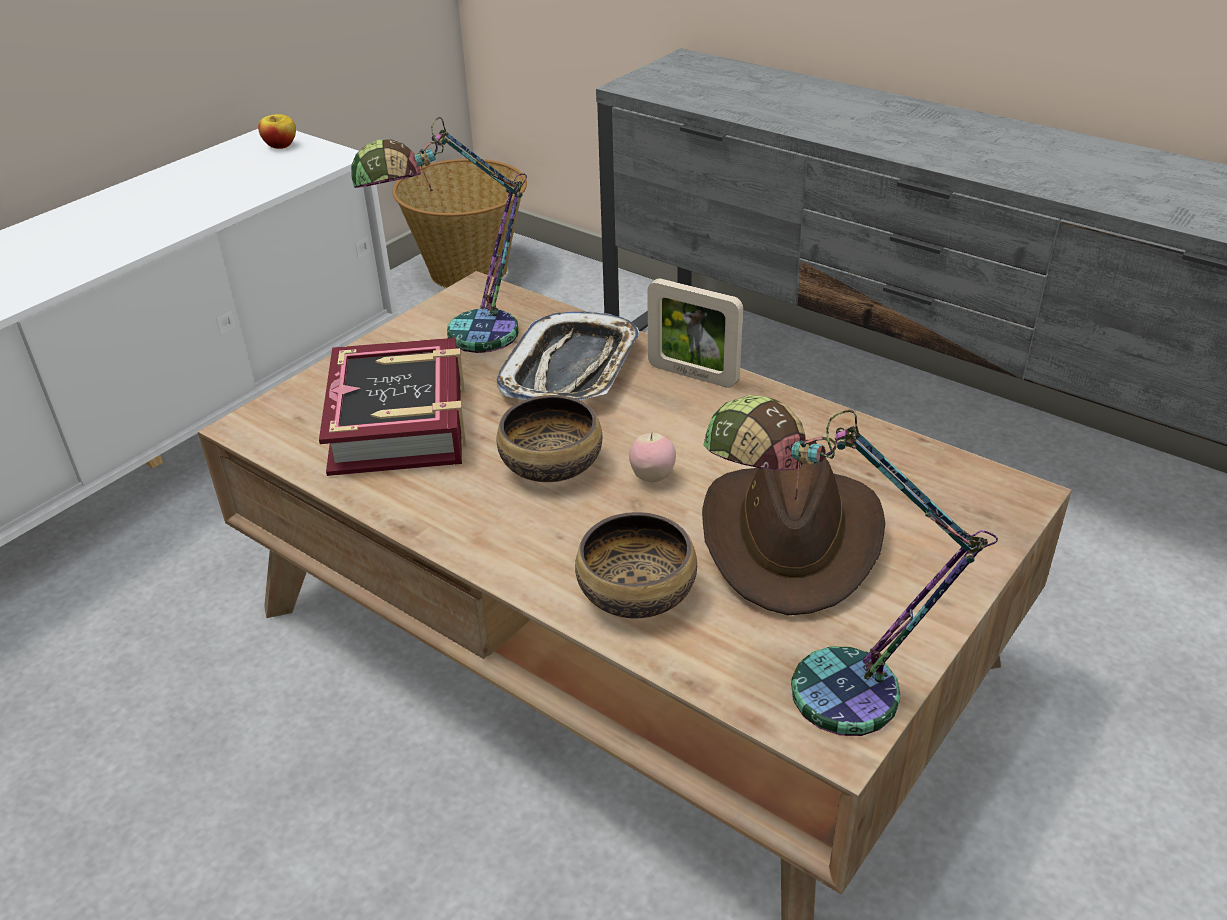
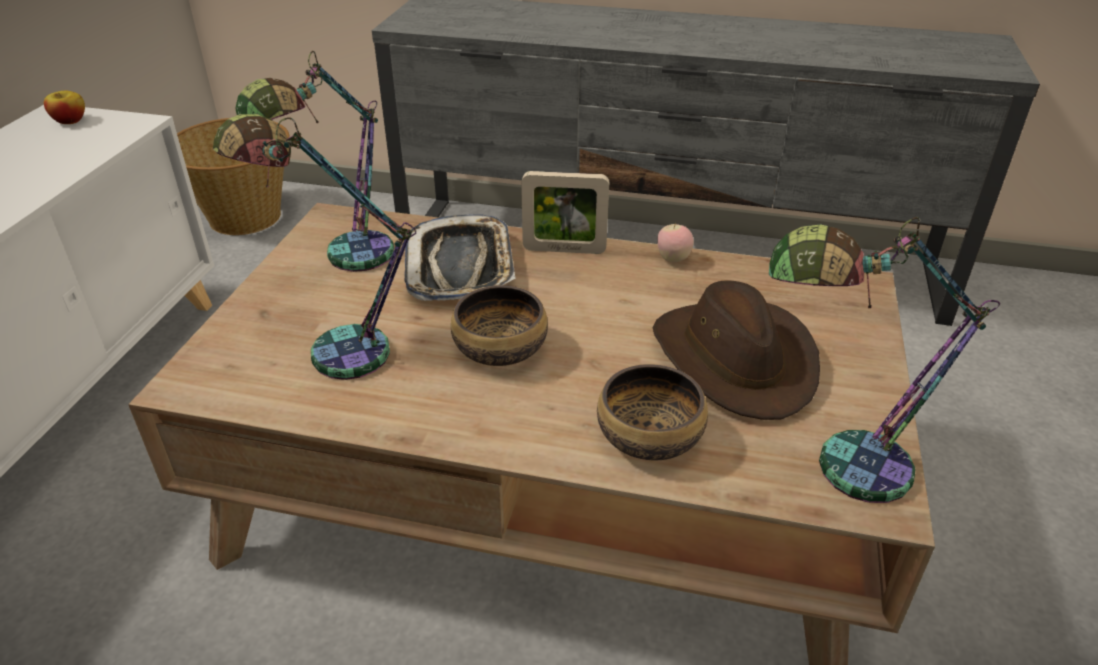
camera: 25 degrees left, 0 degrees up
book [319,338,466,476] -> table lamp [213,114,416,380]
apple [629,433,676,482] -> apple moved to [657,222,694,263]

